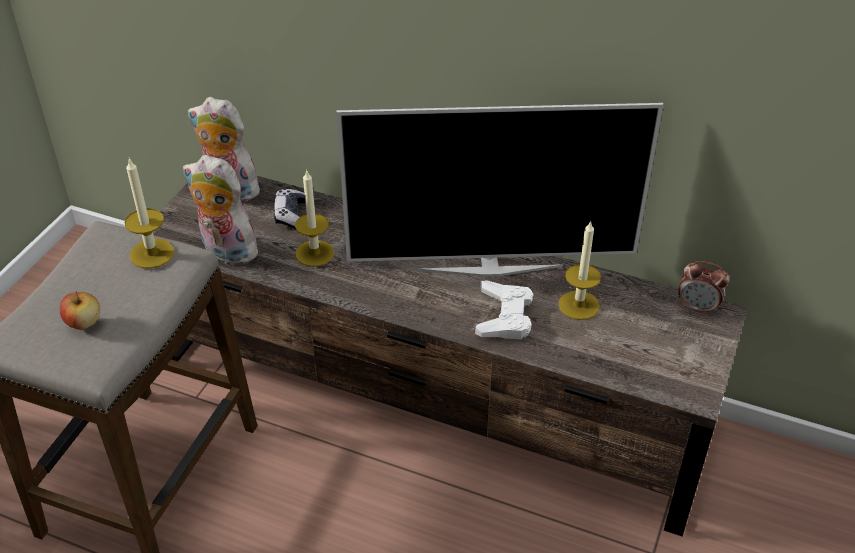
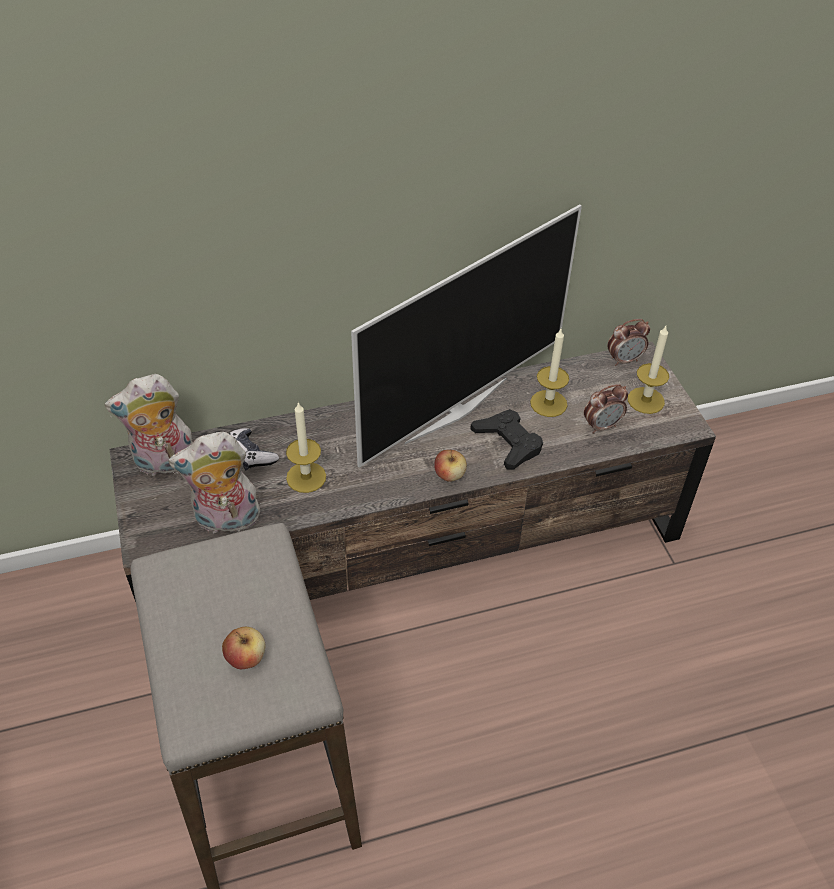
camera: 40 degrees left, 5 degrees up
candle [124,158,175,269] -> candle moved to [628,326,669,414]
white game controller [475,280,533,339] -> black game controller [470,409,543,469]
none -> apple [434,450,467,482]
none -> alarm clock [584,384,628,434]

